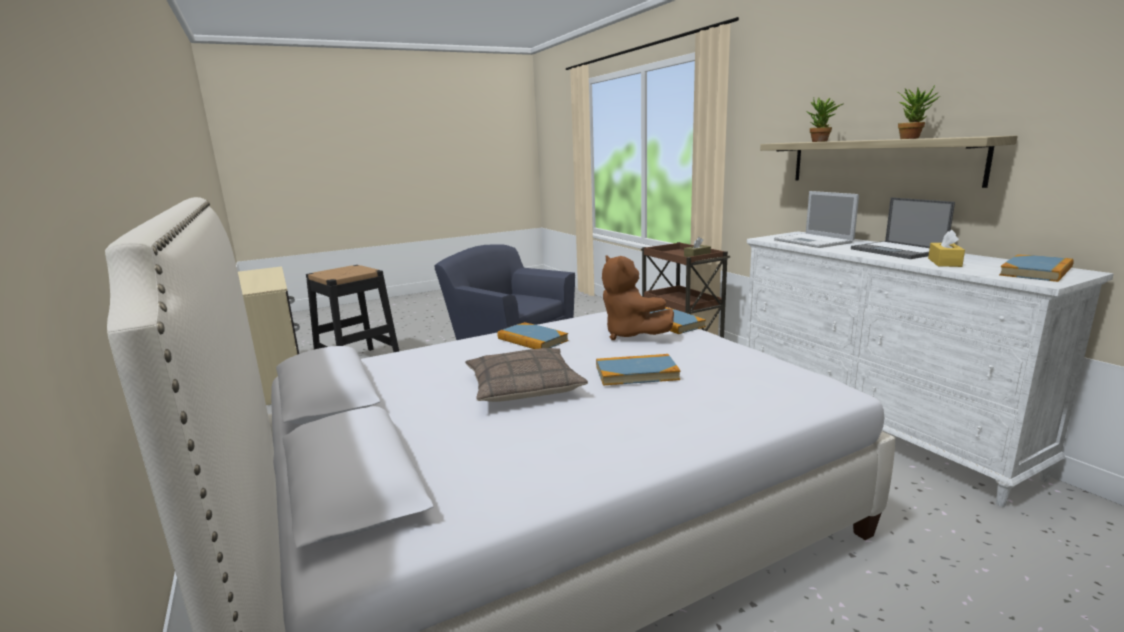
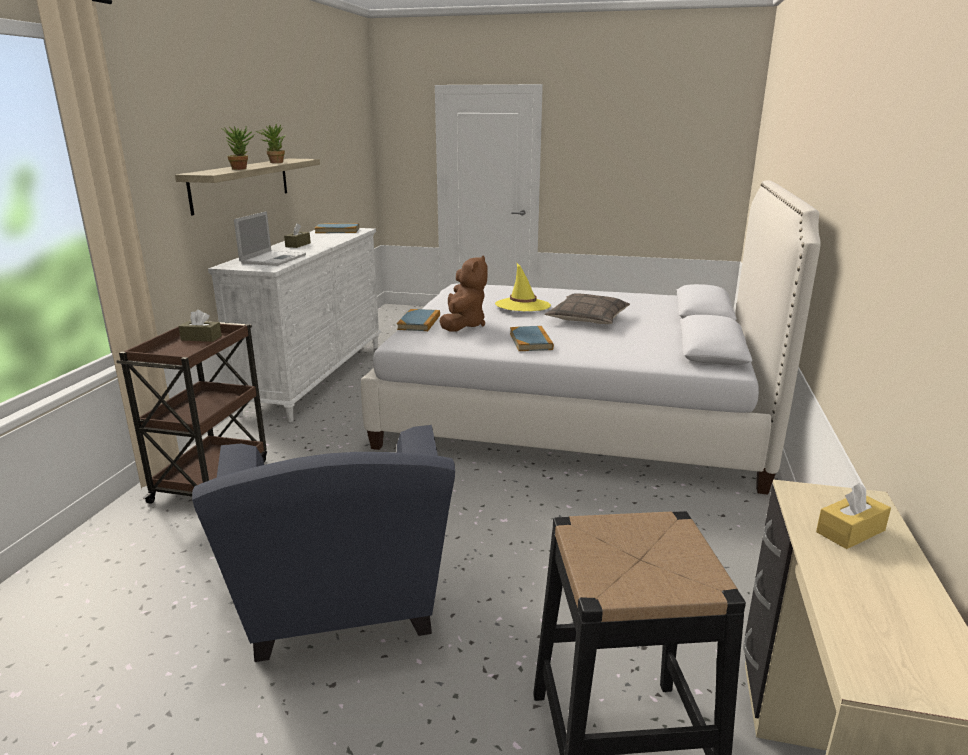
camera: 140 degrees left, 5 degrees up
book [596,354,680,386] -> yellow hat [495,263,551,311]
laptop [851,197,955,259] -> brown tissue box [284,223,311,248]
yellow tissue box [928,230,965,267] -> yellow tissue box moved to [816,483,891,549]

